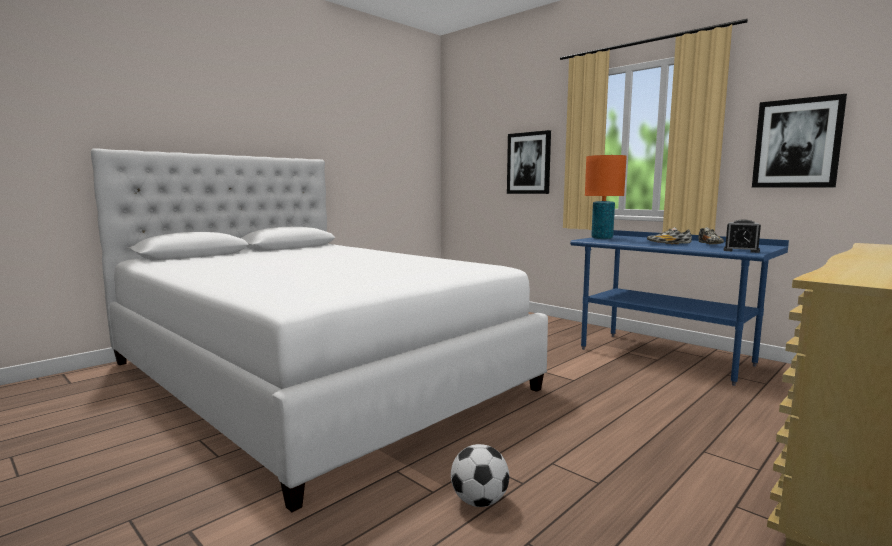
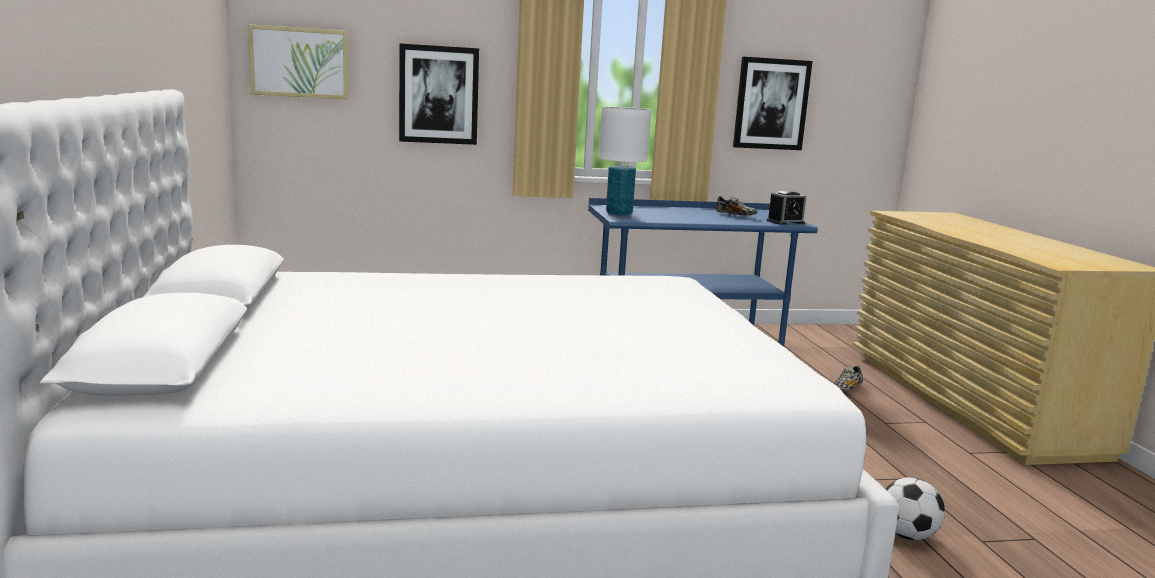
camera: 55 degrees left, 5 degrees up
orange table lamp [585,155,627,239] -> white table lamp [599,106,651,216]
shoe [647,227,692,245] -> shoe moved to [833,366,863,390]
none -> picture [248,24,348,99]

